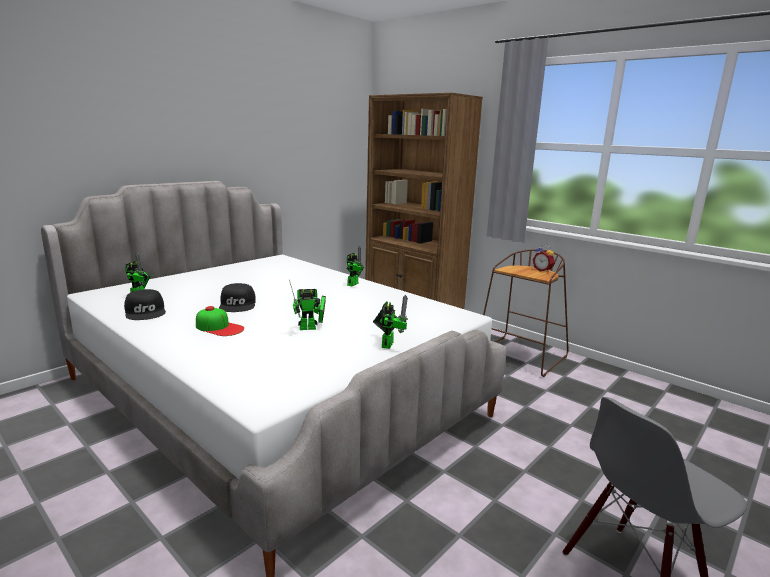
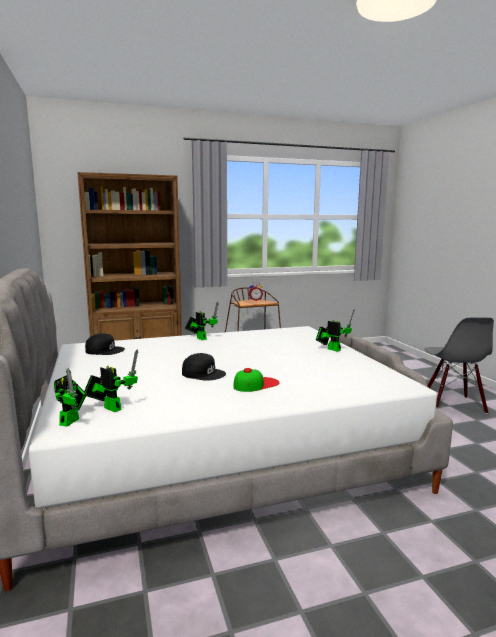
camera: 60 degrees left, 5 degrees down
black cap [124,289,166,320] -> black cap moved to [85,333,125,355]
toy robot [289,280,326,330] -> toy robot moved to [54,368,87,427]

